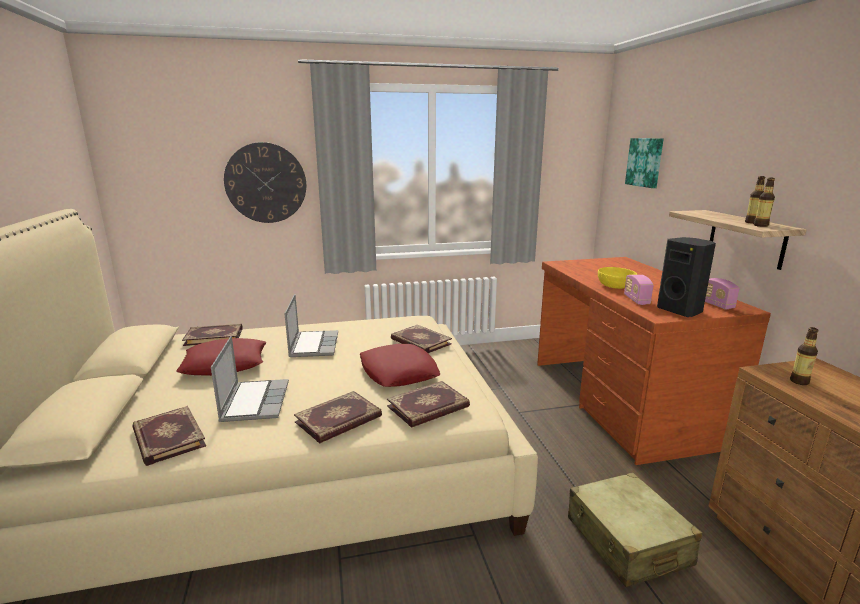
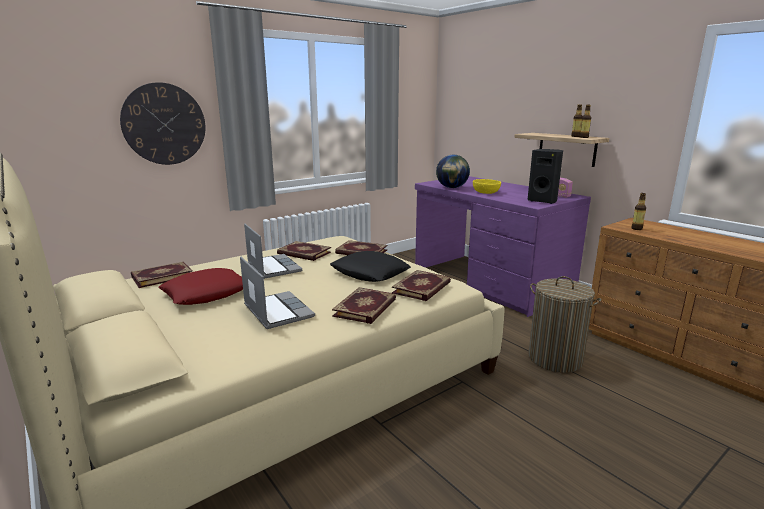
camera: 25 degrees left, 0 degrees up
book [132,406,206,466] -> book moved to [277,241,331,261]
red pillow [360,344,440,387] -> black pillow [330,251,411,282]
brown desk [537,257,771,465] -> purple desk [415,176,591,317]
beige suitcase [568,472,702,587] -> laundry basket [528,276,602,373]
radio [624,275,653,305] -> none
picture [625,138,664,188] -> none
none -> globe [436,155,470,188]

